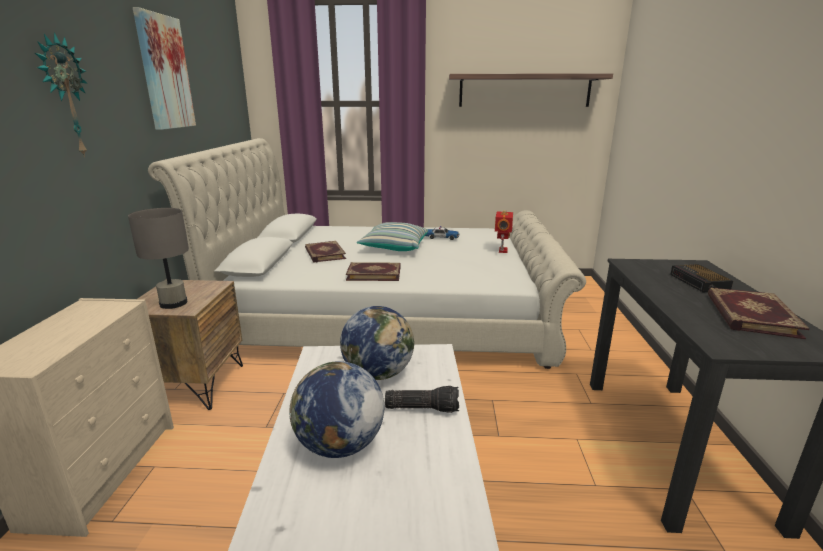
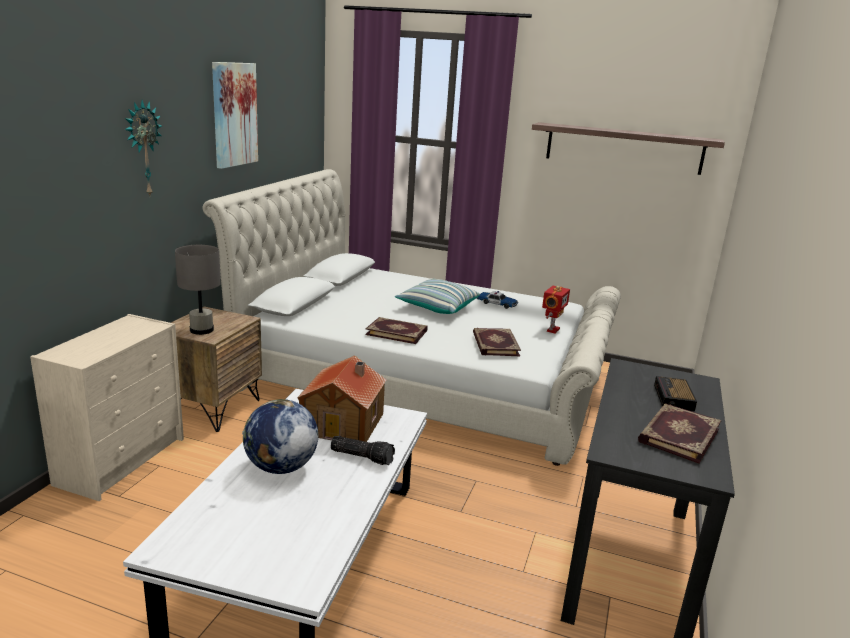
camera: 15 degrees right, 0 degrees up
book [305,241,346,263] -> book moved to [473,328,521,356]
globe [340,306,414,380] -> toy house [297,355,387,442]

